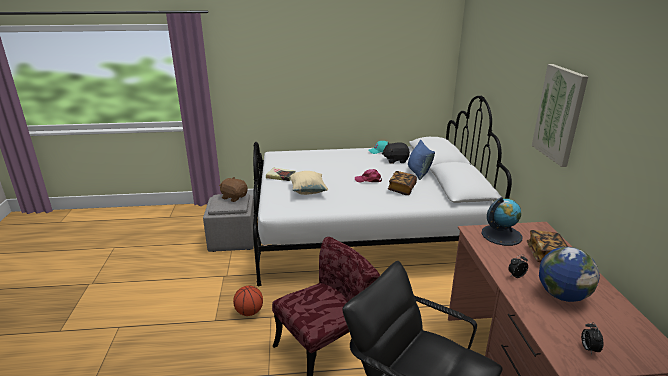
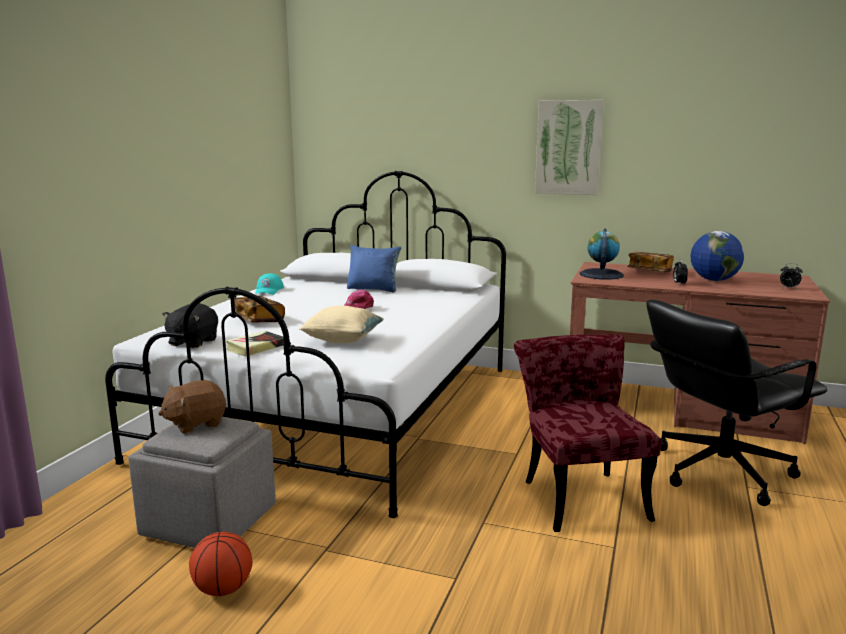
camera: 65 degrees left, 10 degrees down
basketball [233,286,263,316] -> basketball moved to [189,532,252,596]
black plush toy [382,142,410,164] -> black plush toy moved to [162,303,218,348]
book [388,171,417,195] -> book moved to [234,296,285,323]

